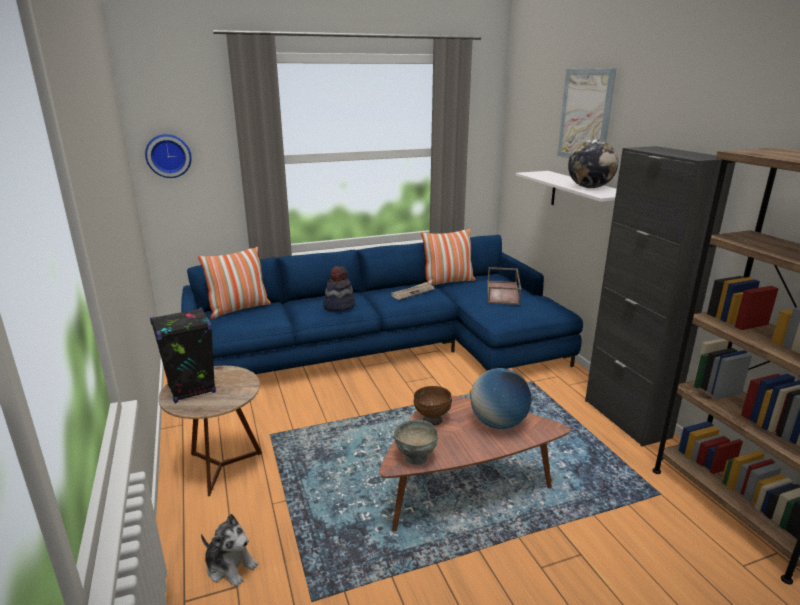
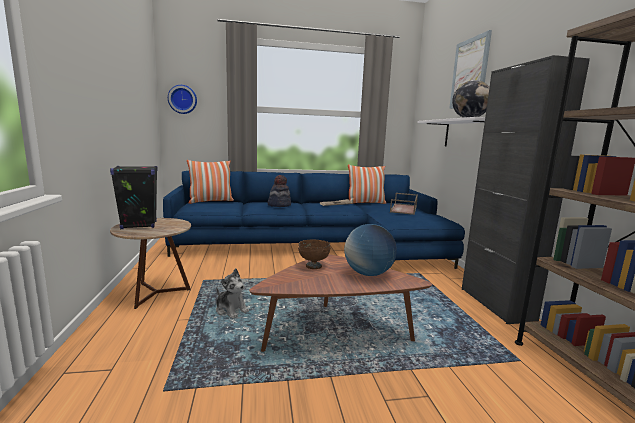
camera: 10 degrees right, 10 degrees down
plush toy [201,514,258,587] -> plush toy moved to [216,268,249,319]
grey bowl [394,420,438,465] -> none

